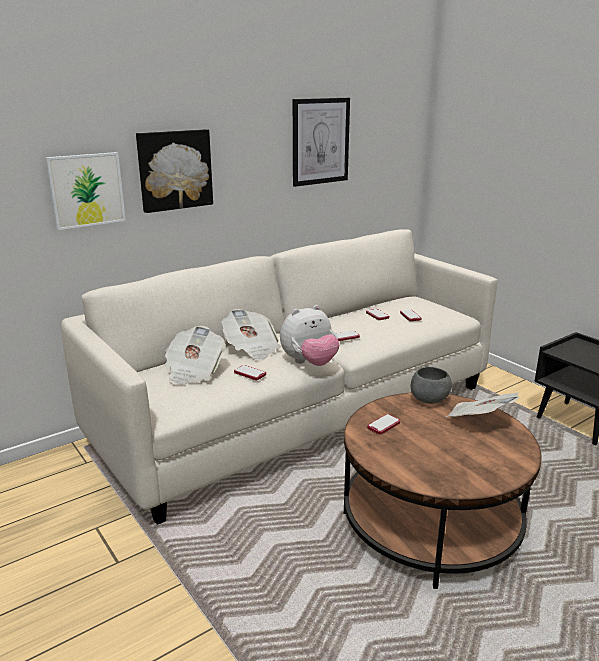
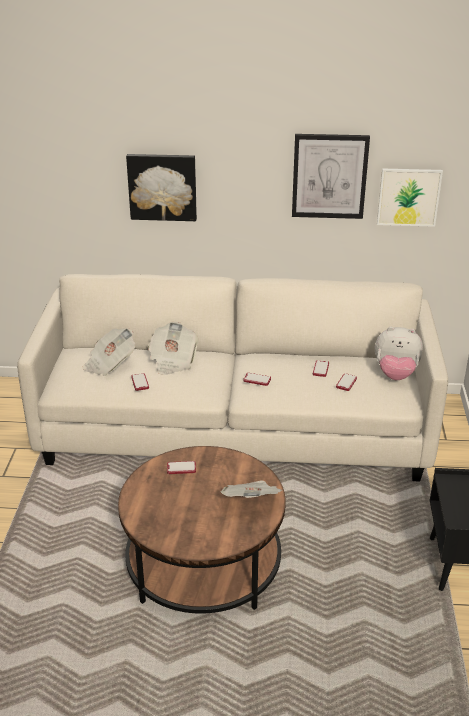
camera: 40 degrees right, 10 degrees up
picture [46,152,126,230] -> picture moved to [377,169,443,227]
plush toy [280,305,340,366] -> plush toy moved to [375,327,423,380]
grey bowl [411,367,452,404] -> none

